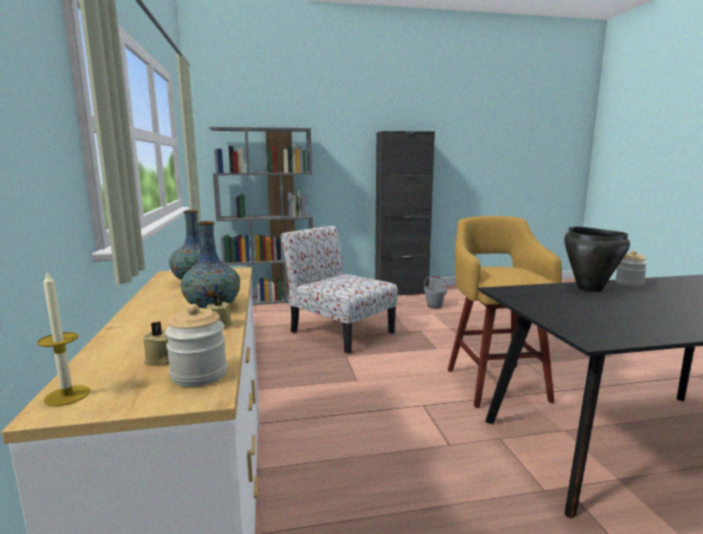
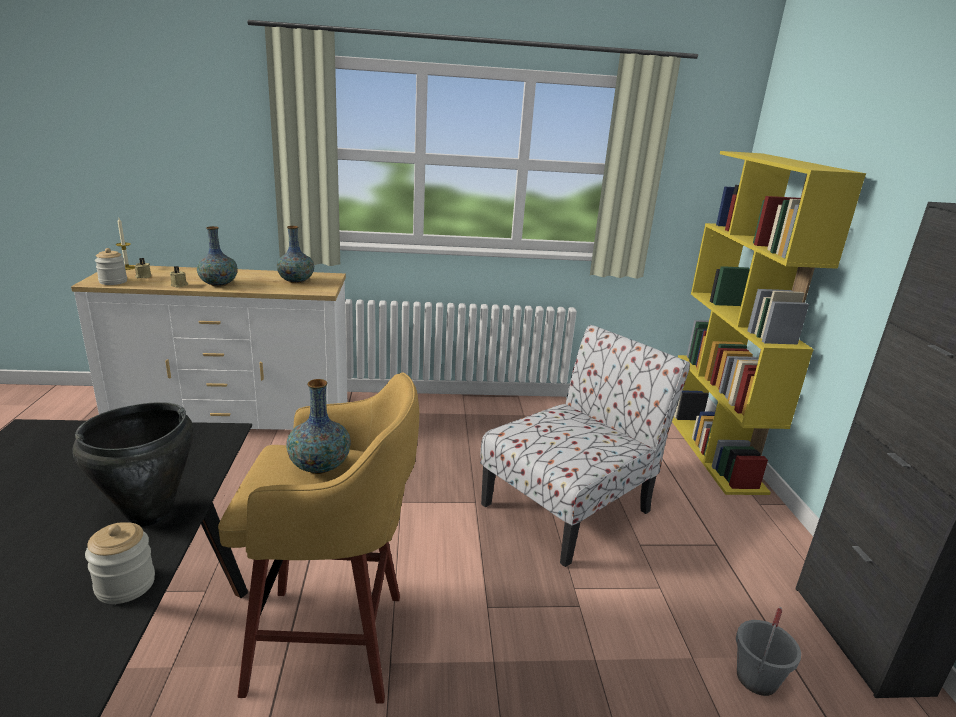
camera: 95 degrees right, 10 degrees up
grey bookcase [209,127,313,305] -> yellow bookcase [672,151,866,495]
none -> vase [286,379,351,474]

